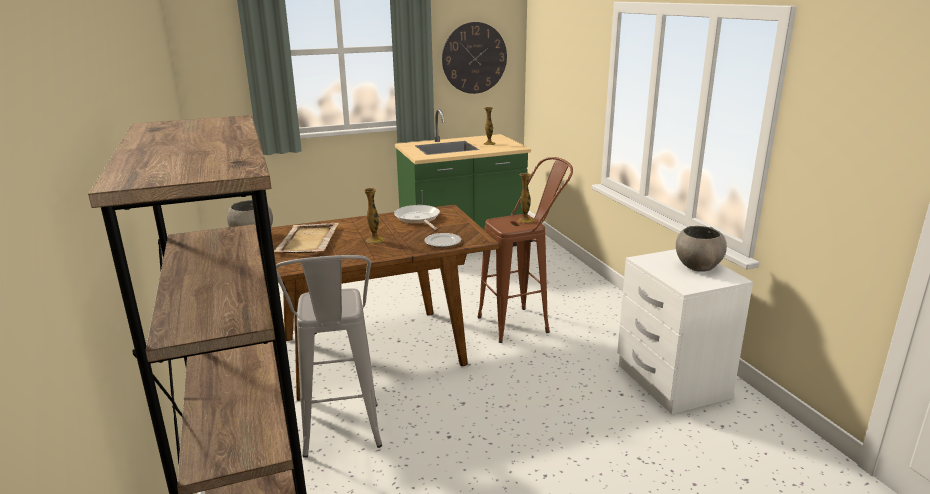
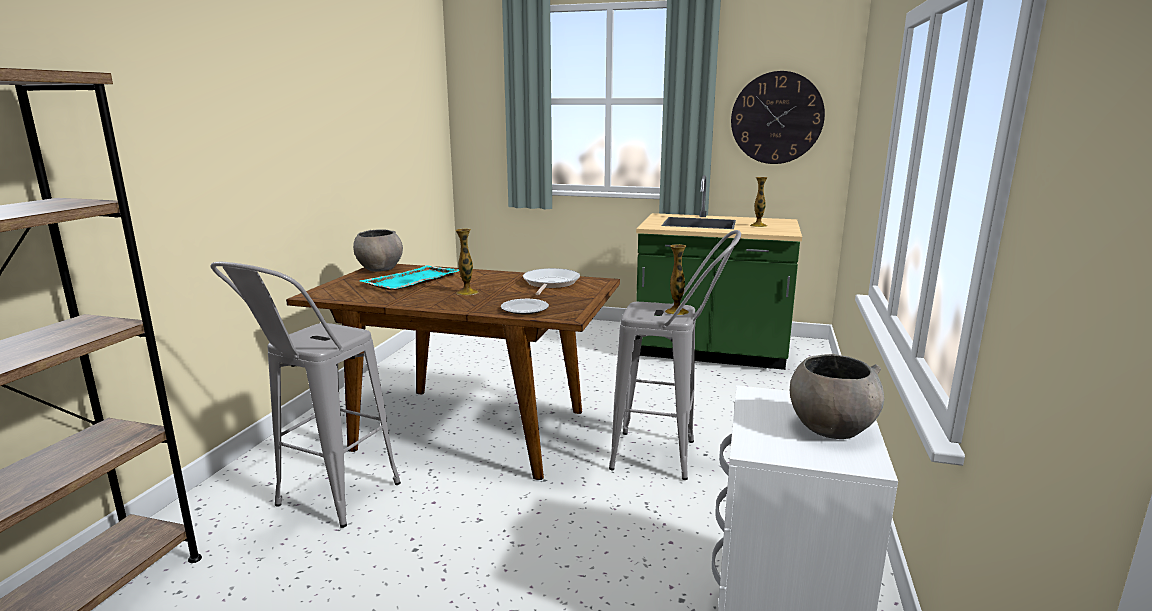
camera: 35 degrees right, 5 degrees down
beige tray [274,223,339,253] -> turquoise tray [360,265,459,290]
brown stool [478,157,573,343] -> grey stool [609,230,741,480]

